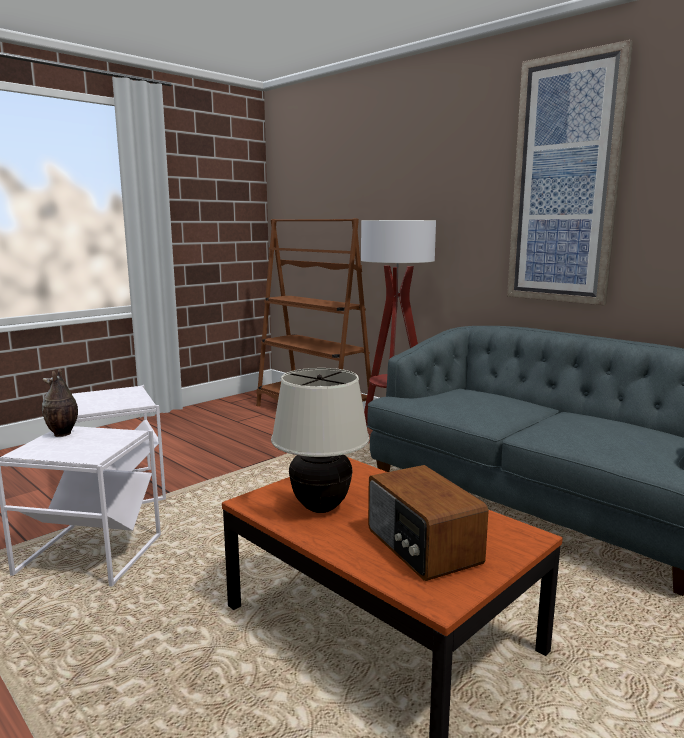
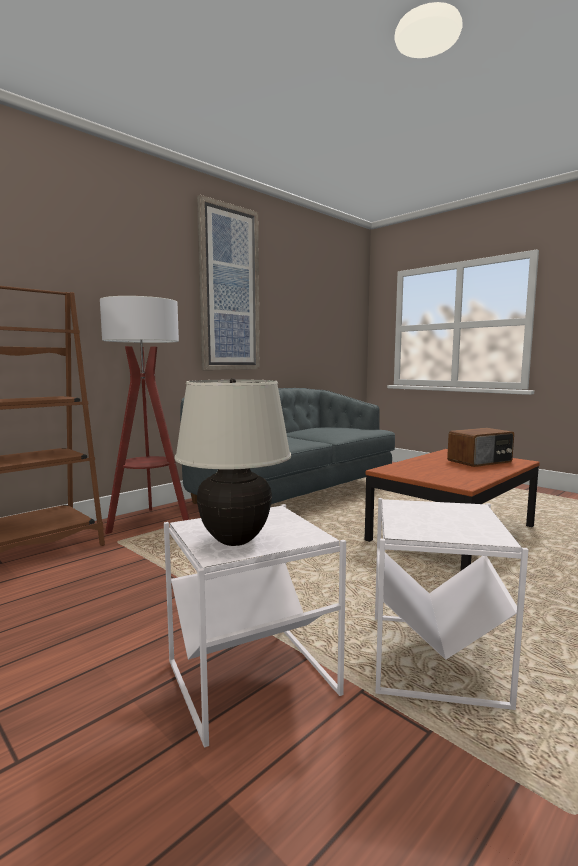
camera: 90 degrees left, 5 degrees down
vase [42,368,78,437] -> none
beige table lamp [271,368,370,513] -> beige table lamp moved to [175,378,291,546]

